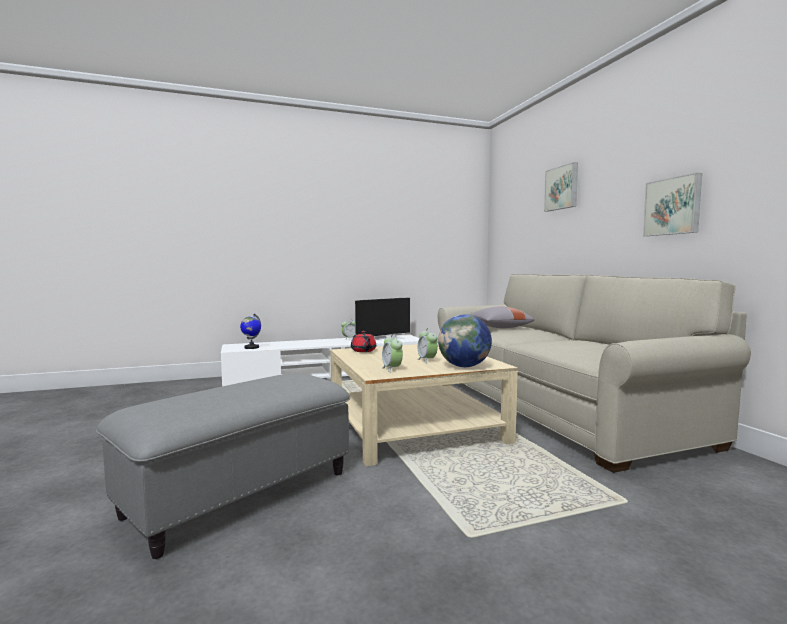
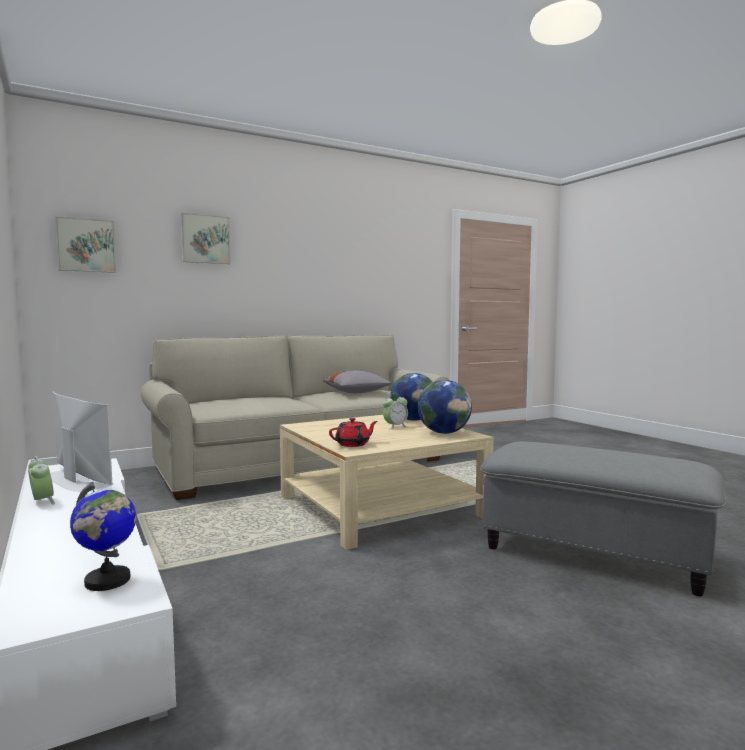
camera: 100 degrees left, 0 degrees up
alarm clock [382,334,403,373] -> globe [418,380,472,434]
grey pillow [468,306,535,328] -> grey pillow moved to [323,370,391,393]
picture [643,173,702,236] -> picture moved to [55,216,116,273]

